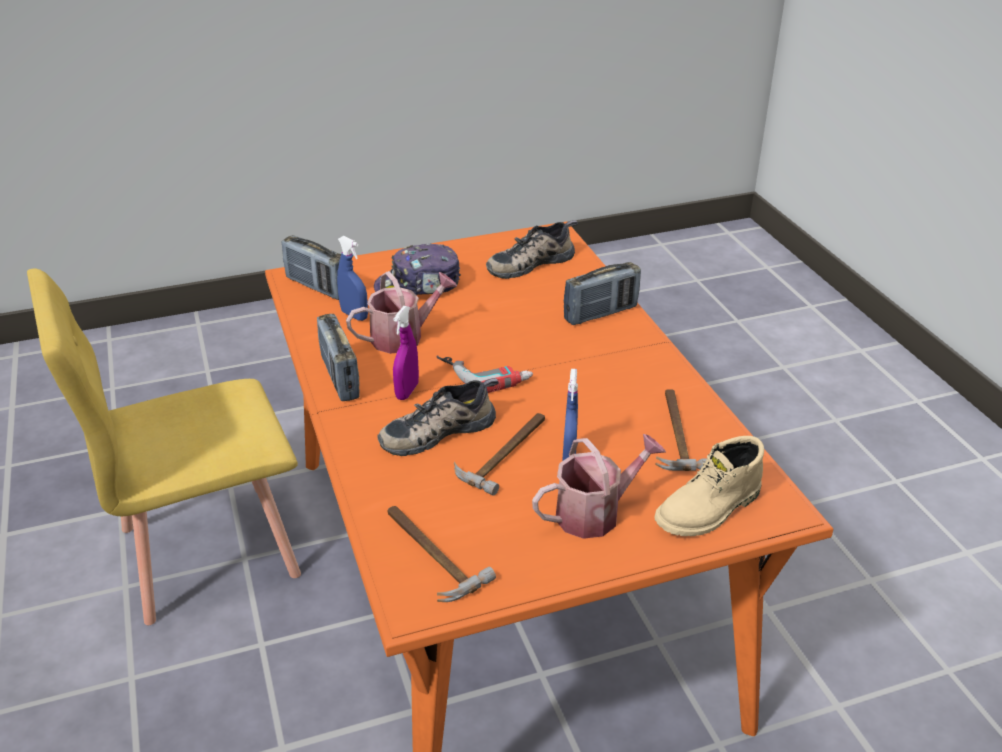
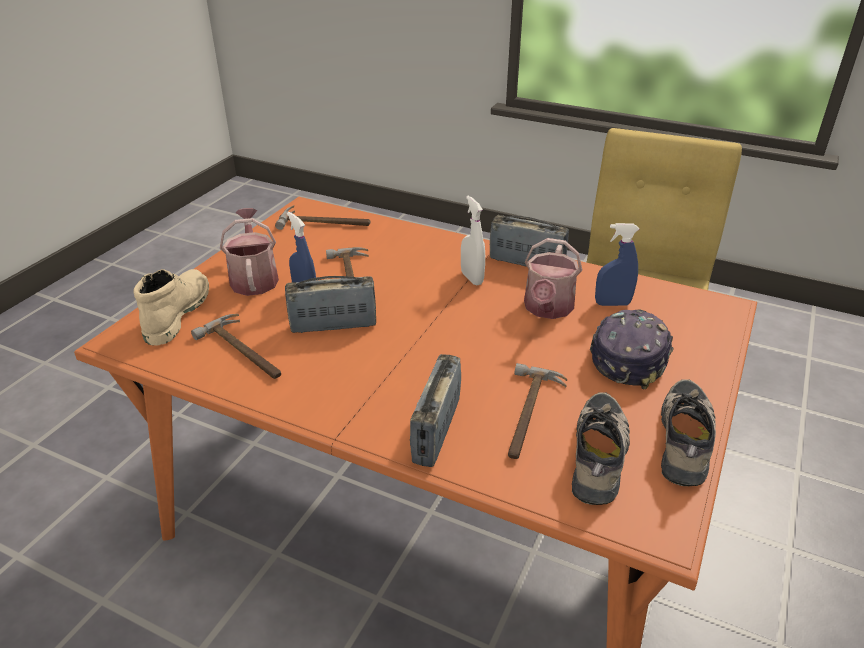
camera: 135 degrees right, 0 degrees up
radio [282,235,341,300] -> radio moved to [285,276,376,333]
shoe [377,378,499,456] -> shoe moved to [661,379,716,486]
purple spray bottle [393,306,419,400] -> white spray bottle [461,195,485,286]
power drill [436,355,533,393] -> none
watering can [532,434,666,539] -> watering can turned 150 degrees clockwise [220,208,279,296]
none -> hammer [508,363,567,459]

